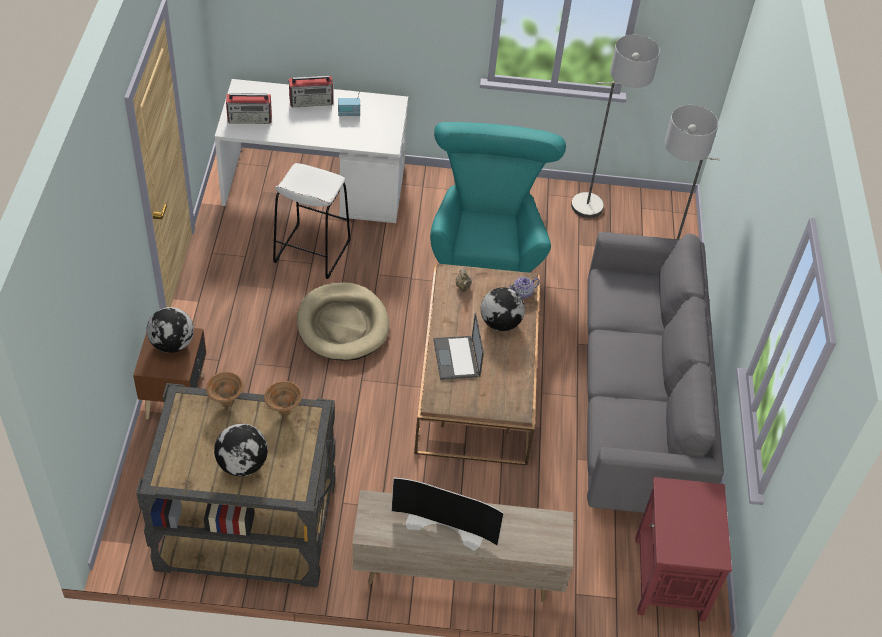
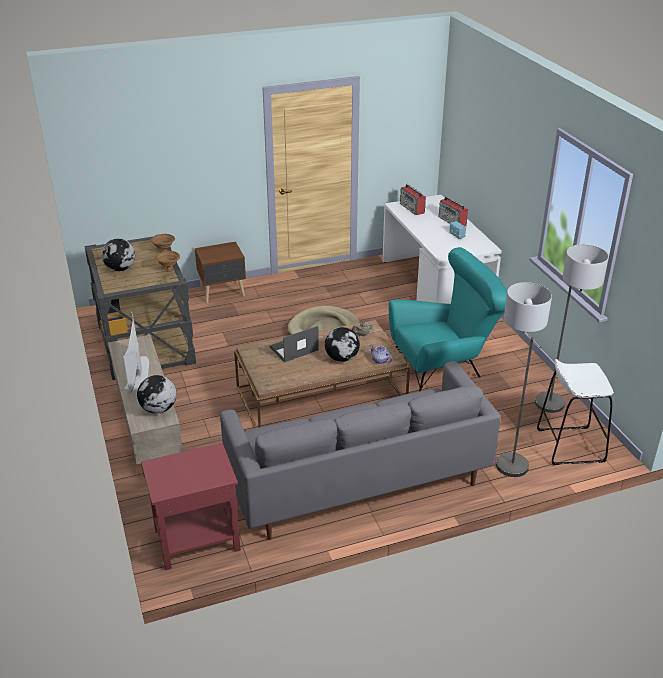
camera: 70 degrees right, 15 degrees down
globe [147,307,194,353] -> globe moved to [137,375,176,414]
white stool [273,163,351,279] -> white stool moved to [537,359,614,465]

